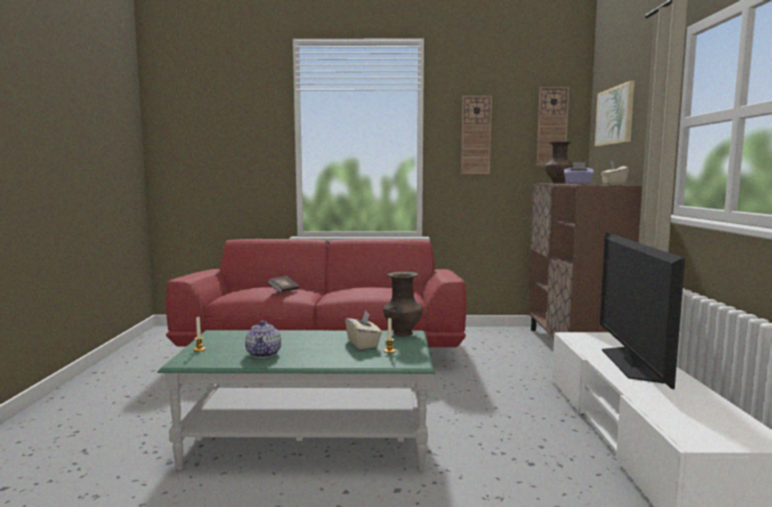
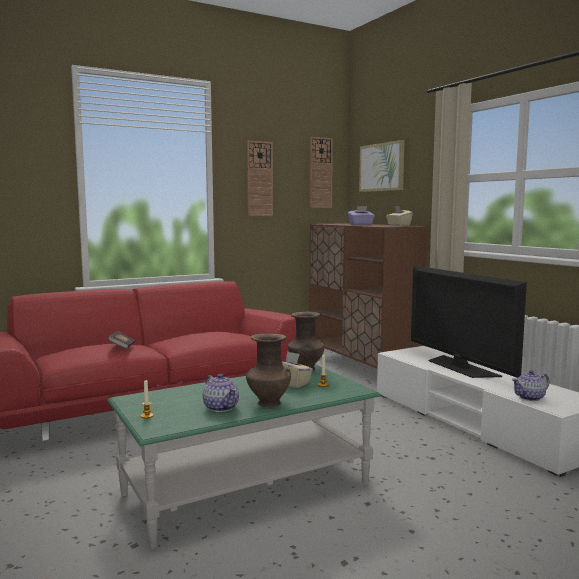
camera: 30 degrees left, 0 degrees up
brown vase [545,141,573,184] -> brown vase moved to [246,333,291,407]
none -> teapot [512,370,549,401]

